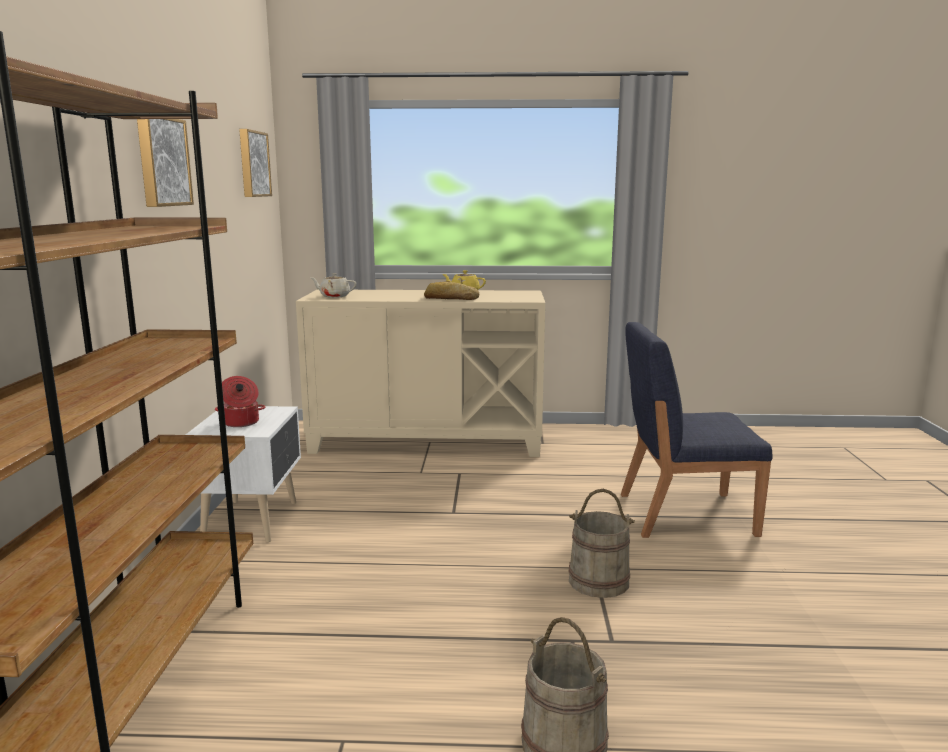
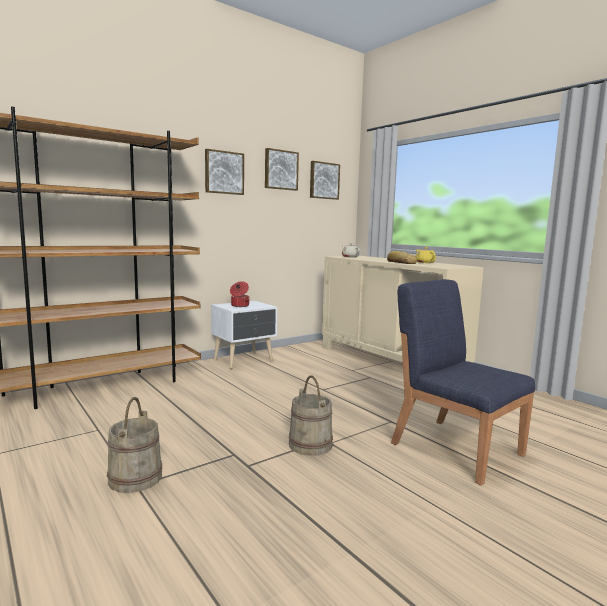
camera: 50 degrees right, 5 degrees down
none -> picture [265,148,299,191]

